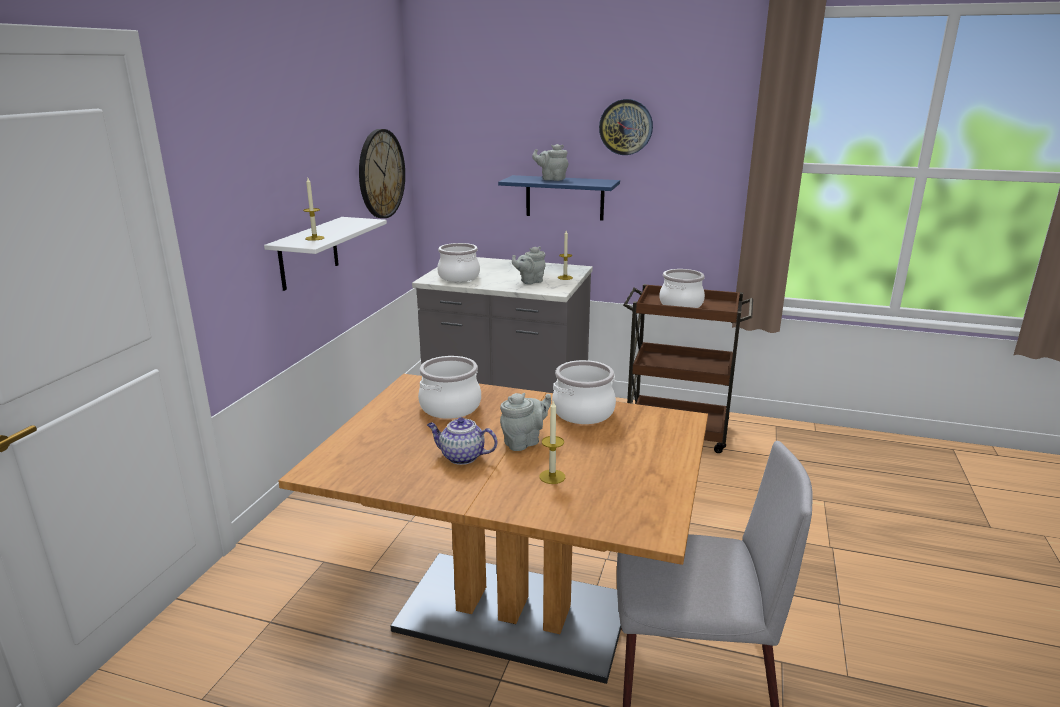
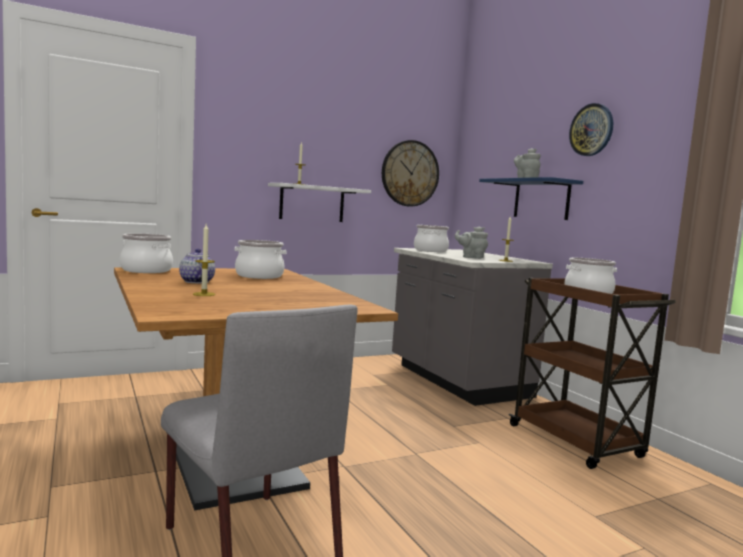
camera: 45 degrees right, 15 degrees down
grey teapot [500,393,551,451] -> none
cooking pot [552,360,616,424] -> cooking pot moved to [120,234,173,273]

